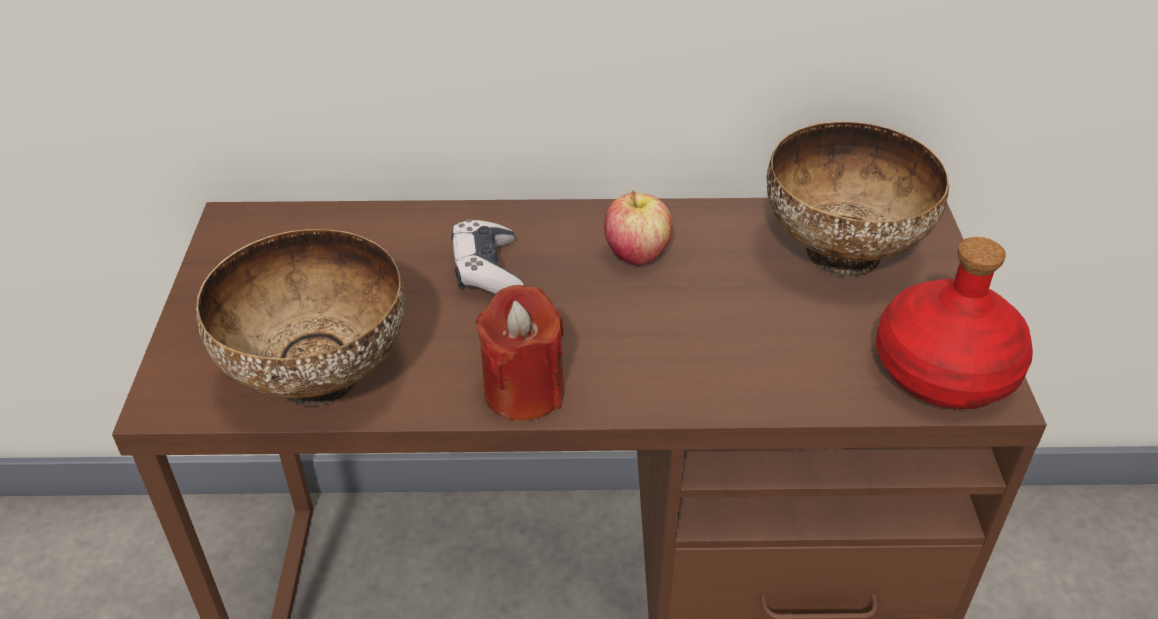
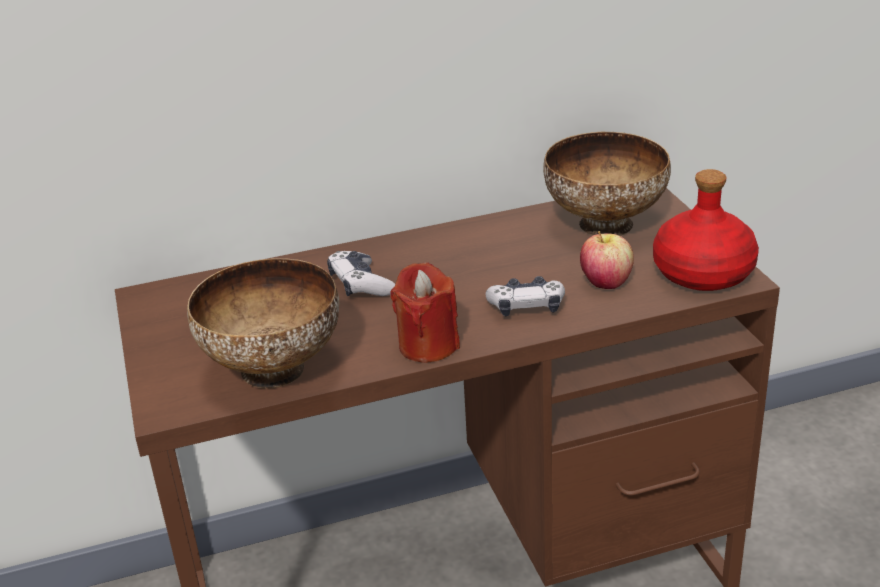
camera: 15 degrees left, 10 degrees down
apple [604,190,673,265] -> apple moved to [580,231,634,289]
none -> game controller [486,276,565,316]

